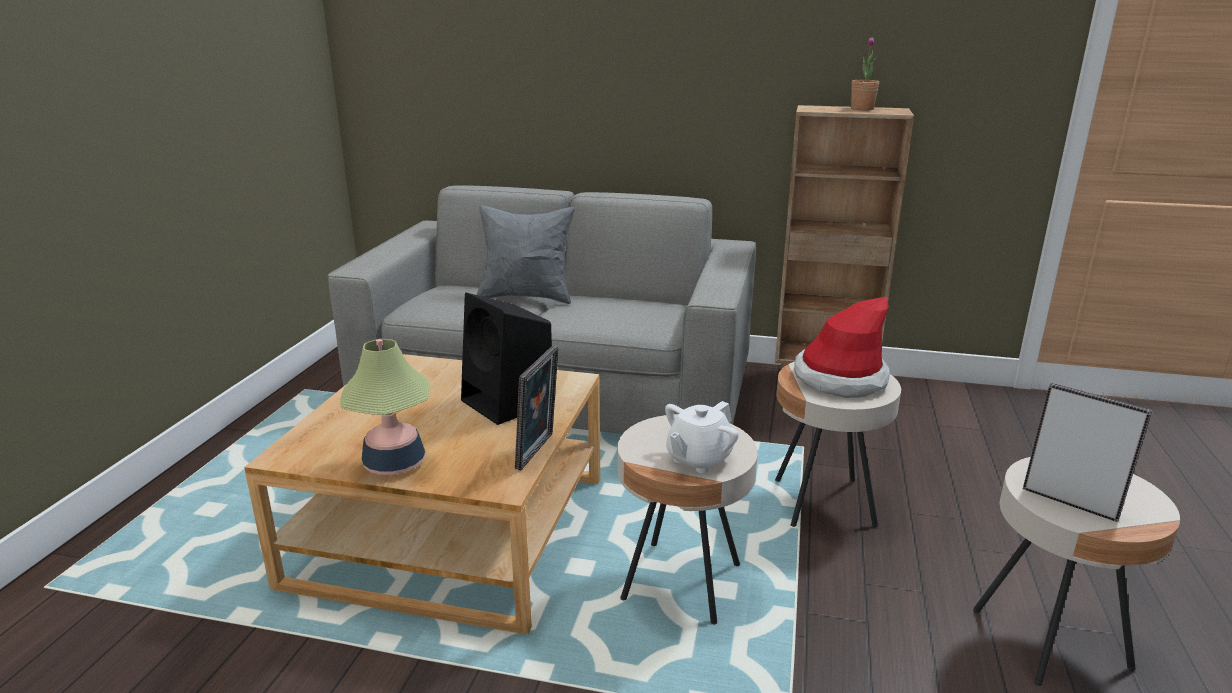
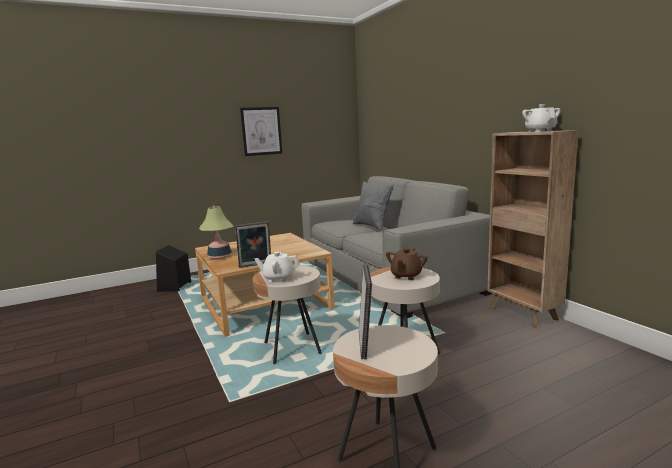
camera: 50 degrees right, 10 degrees down
black speaker [461,293,552,425] -> black speaker moved to [156,245,191,292]
hat [794,296,890,398] -> brown teapot [386,248,428,280]
potted plant [851,38,879,110] -> white teapot [522,104,560,132]
none -> picture [240,107,282,156]

